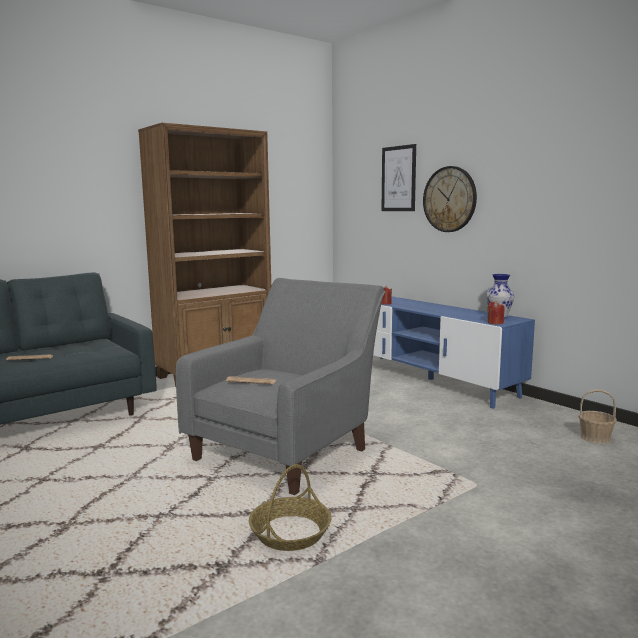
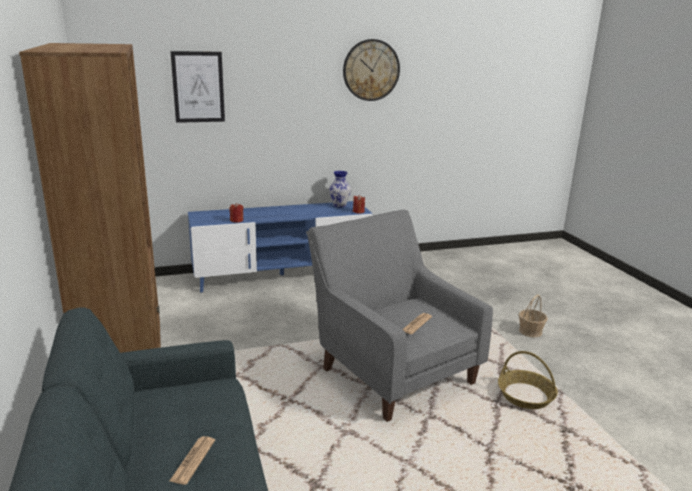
camera: 70 degrees left, 10 degrees up
wall clock [423,166,477,232] -> wall clock moved to [343,39,400,101]
basket [578,389,617,444] -> basket moved to [519,295,548,338]

